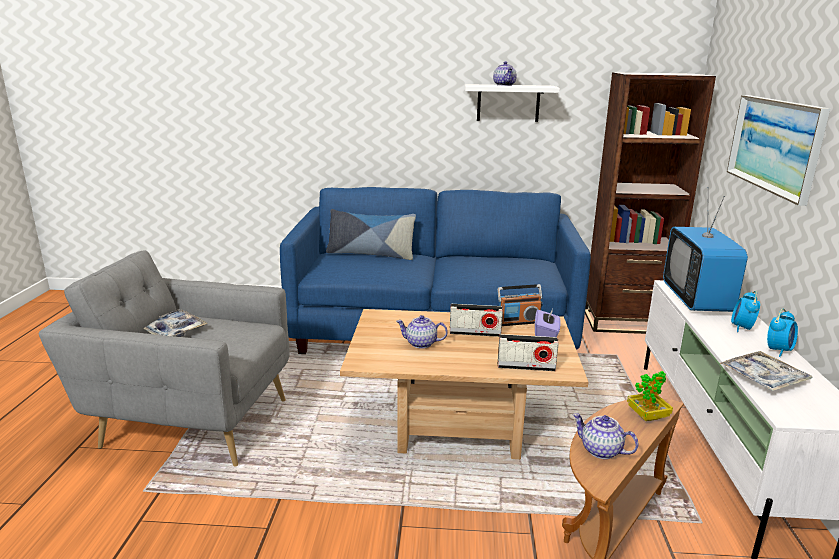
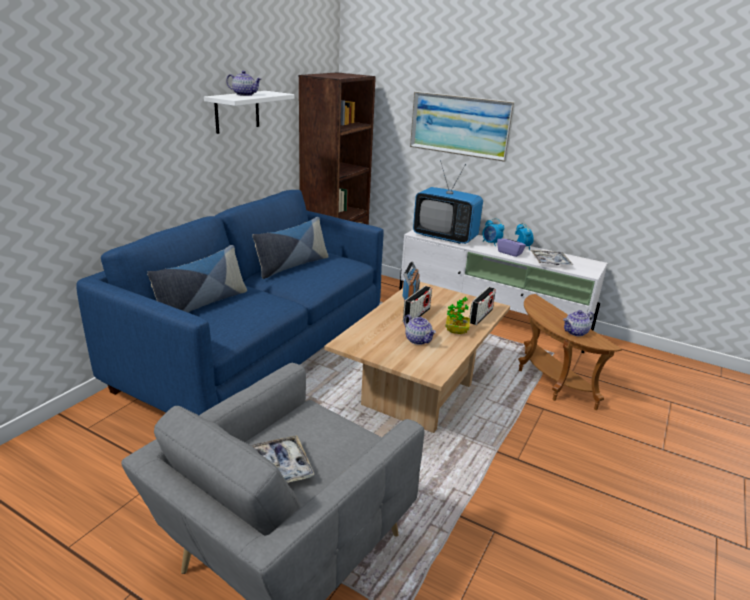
camera: 65 degrees left, 5 degrees up
teapot [396,315,448,349] -> teapot turned 75 degrees counterclockwise [404,314,436,345]
purple tissue box [535,309,561,337] -> purple tissue box moved to [497,233,526,257]
potted plant [627,371,673,421] -> potted plant moved to [446,297,470,334]
none -> pillow [252,217,329,279]

